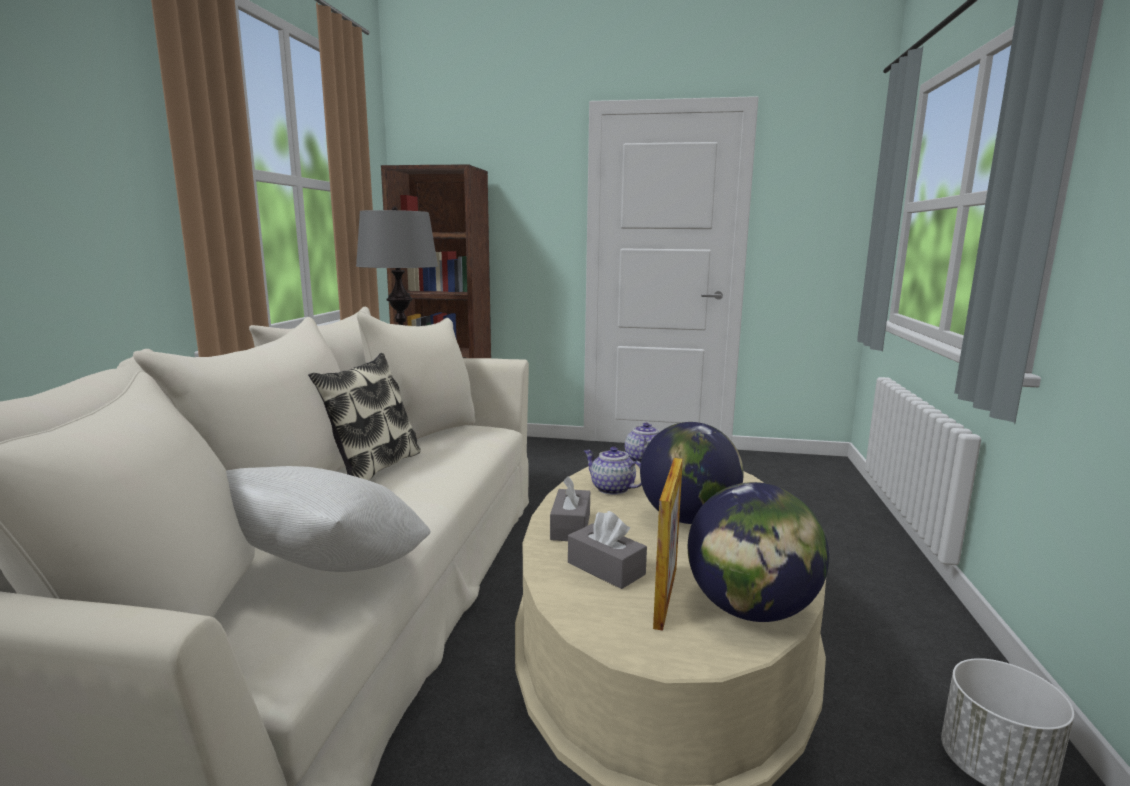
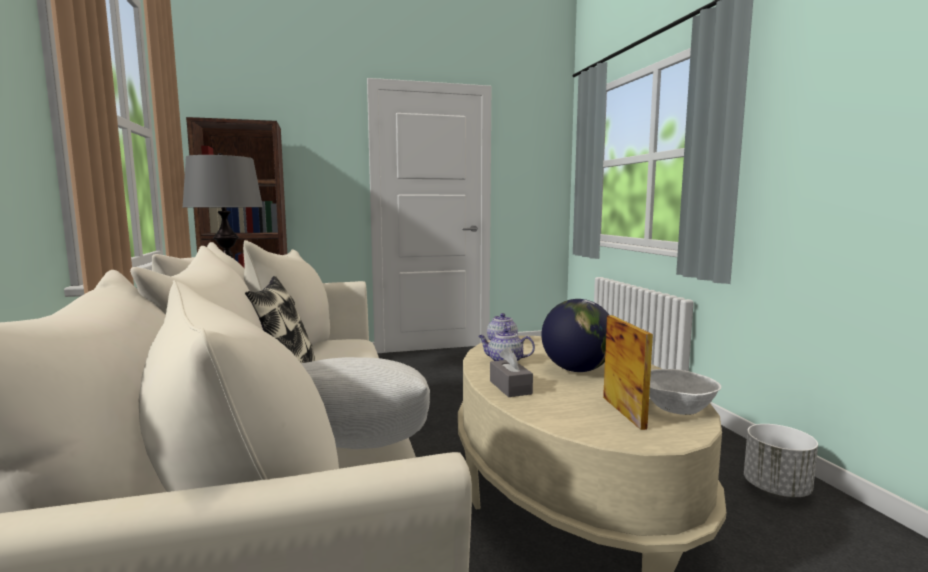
camera: 25 degrees left, 5 degrees down
grey tissue box [568,511,647,589] -> none
globe [688,482,829,622] -> white bowl [649,369,722,415]

